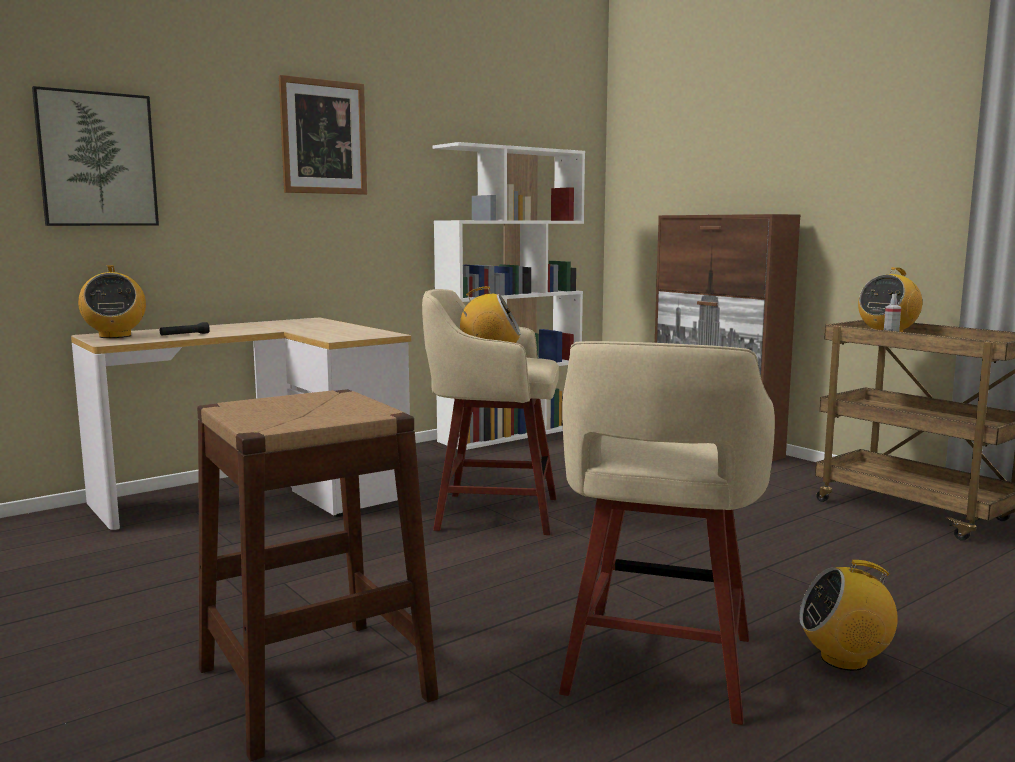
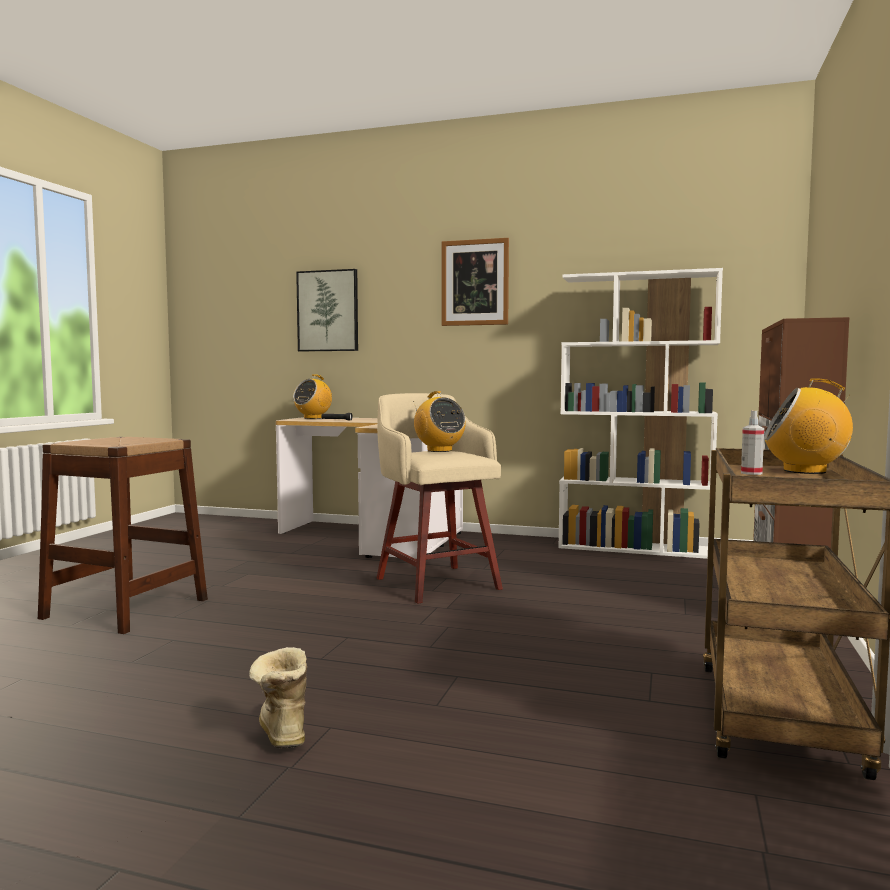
camera: 55 degrees right, 5 degrees down
beige stool [559,341,775,725] -> none
radio [799,560,898,671] -> boot [249,647,307,748]

